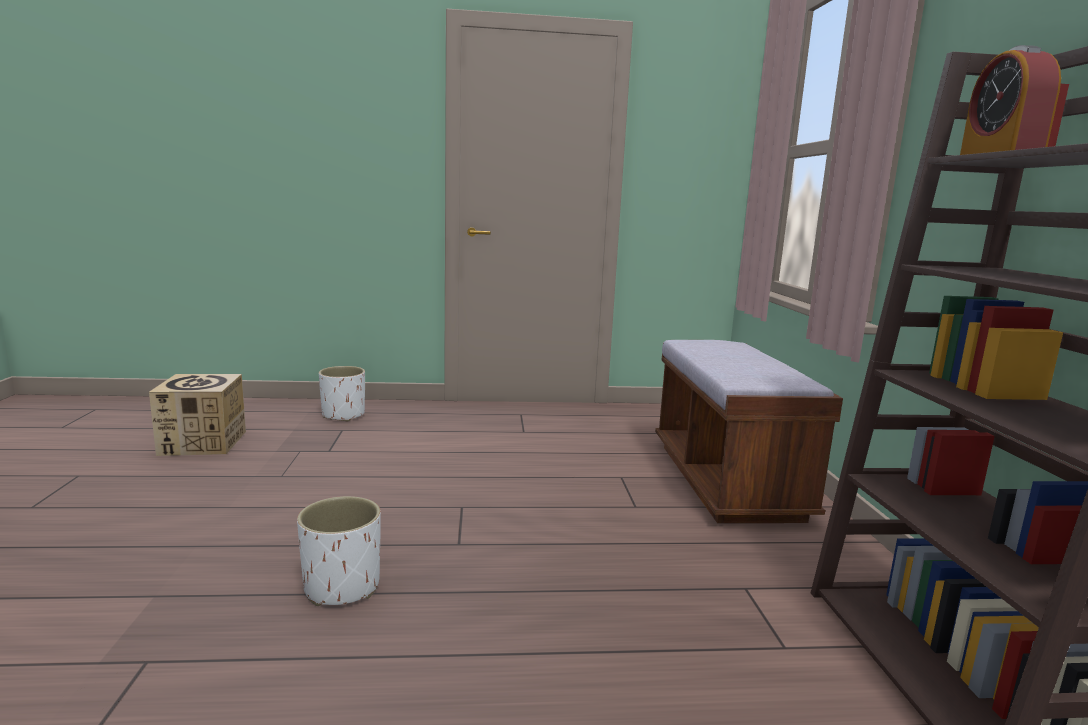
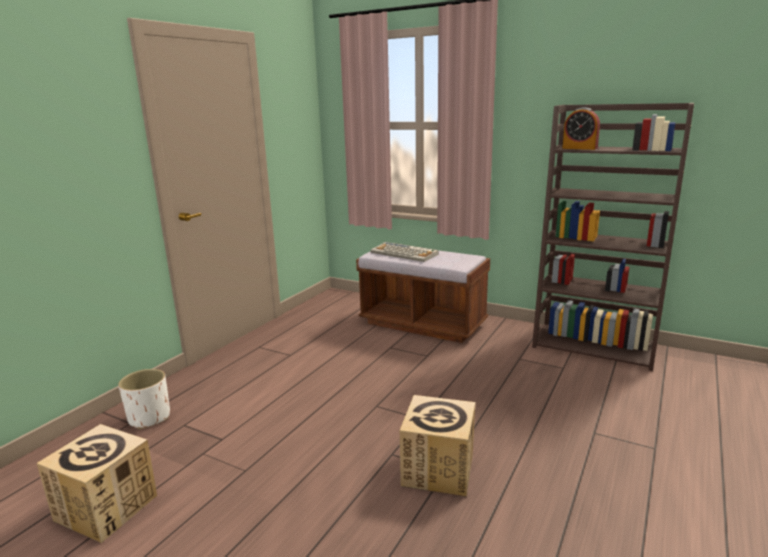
camera: 55 degrees left, 5 degrees up
white planter [297,496,381,606] -> cardboard box [400,395,475,497]
none -> keyboard [370,242,439,262]

